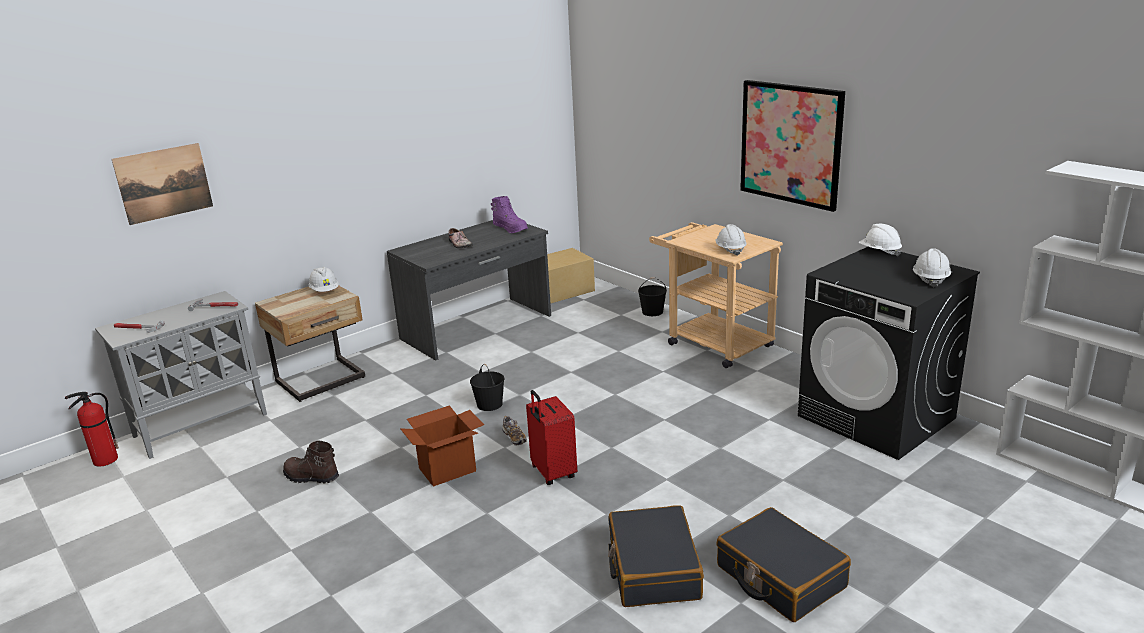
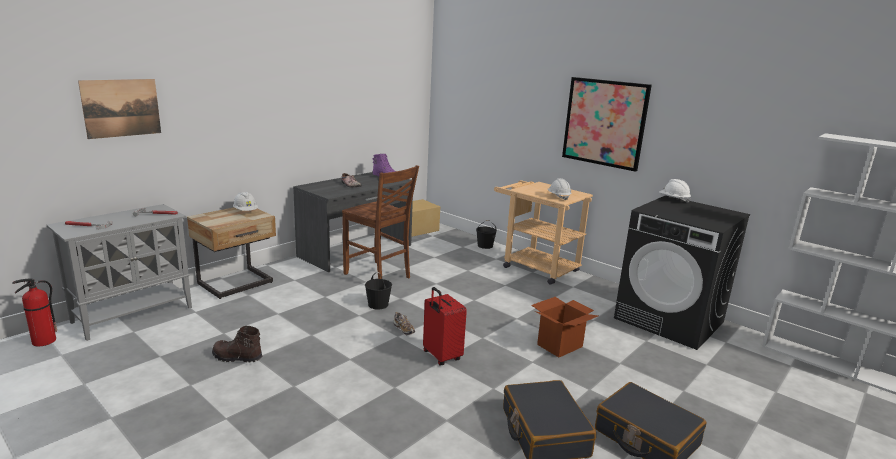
camera: 10 degrees left, 5 degrees down
cardboard box [400,405,484,487] -> cardboard box moved to [531,297,598,357]
white hard hat [913,248,951,288] -> none
none -> brown chair [342,165,419,279]

